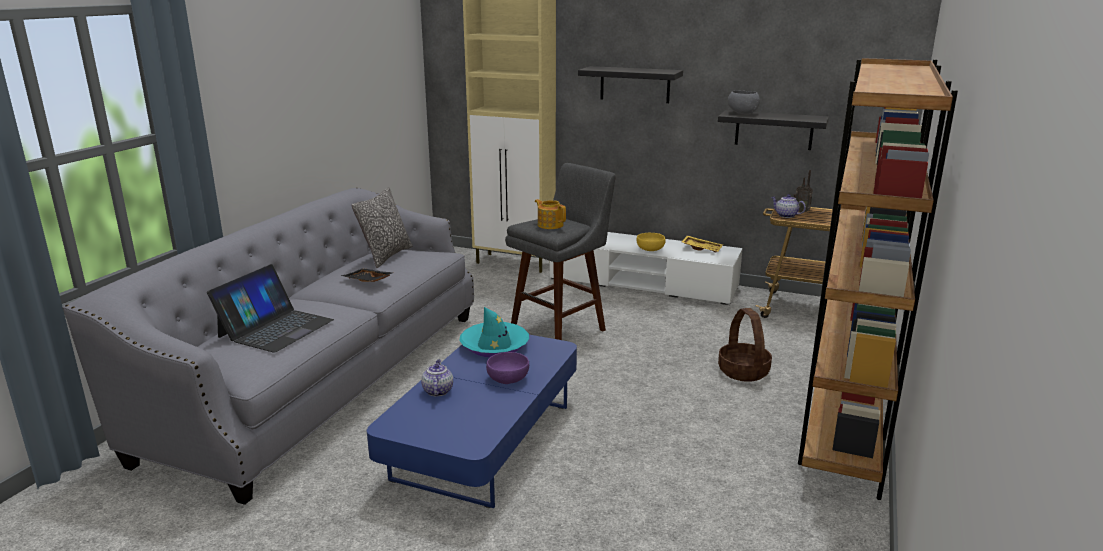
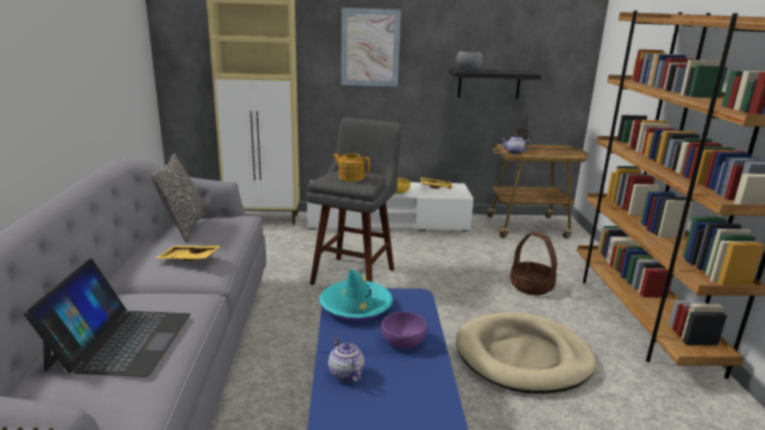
camera: 25 degrees left, 0 degrees up
black tray [341,269,393,282] -> yellow tray [156,246,220,261]
black shelf [578,66,683,103] -> picture [341,8,401,87]
none -> beige dog bed [456,312,596,394]

